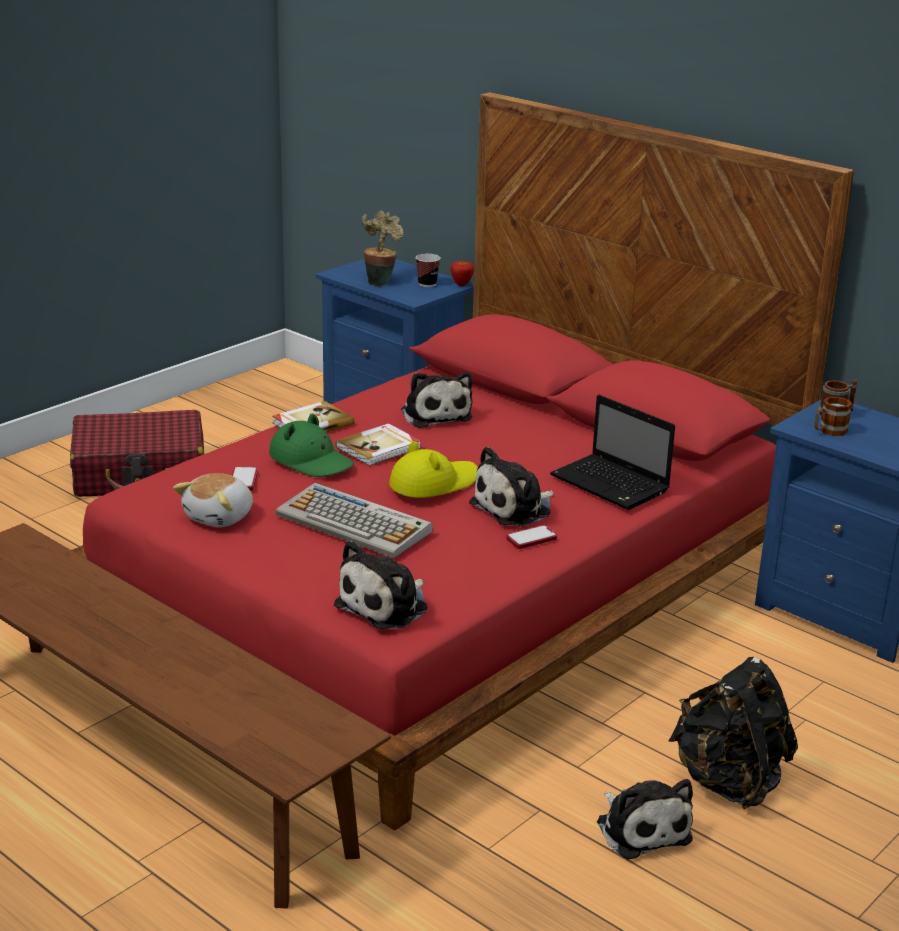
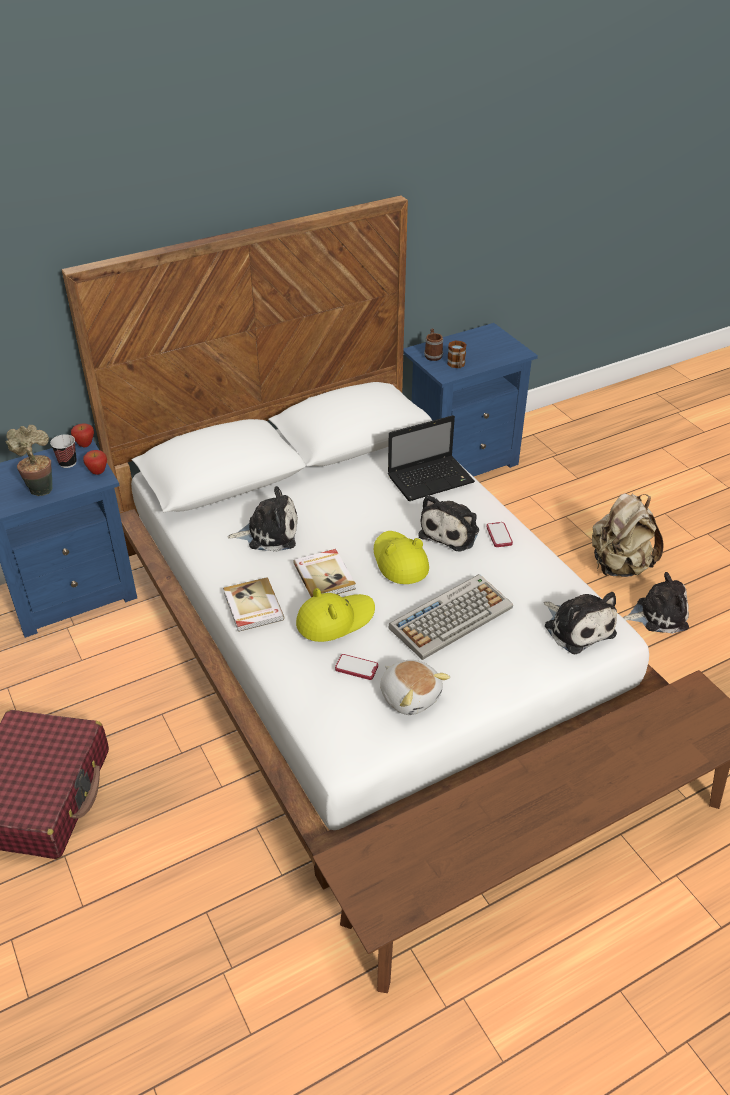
camera: 70 degrees left, 15 degrees up
red bed [72,92,854,831] -> white bed [62,195,669,890]
green hat [269,413,354,477] -> yellow hat [296,588,375,642]
plush toy [469,446,554,527] -> plush toy turned 45 degrees clockwise [418,495,479,552]
black backpack [668,657,798,809] -> beige backpack [592,493,664,577]
none -> apple [83,450,107,475]

